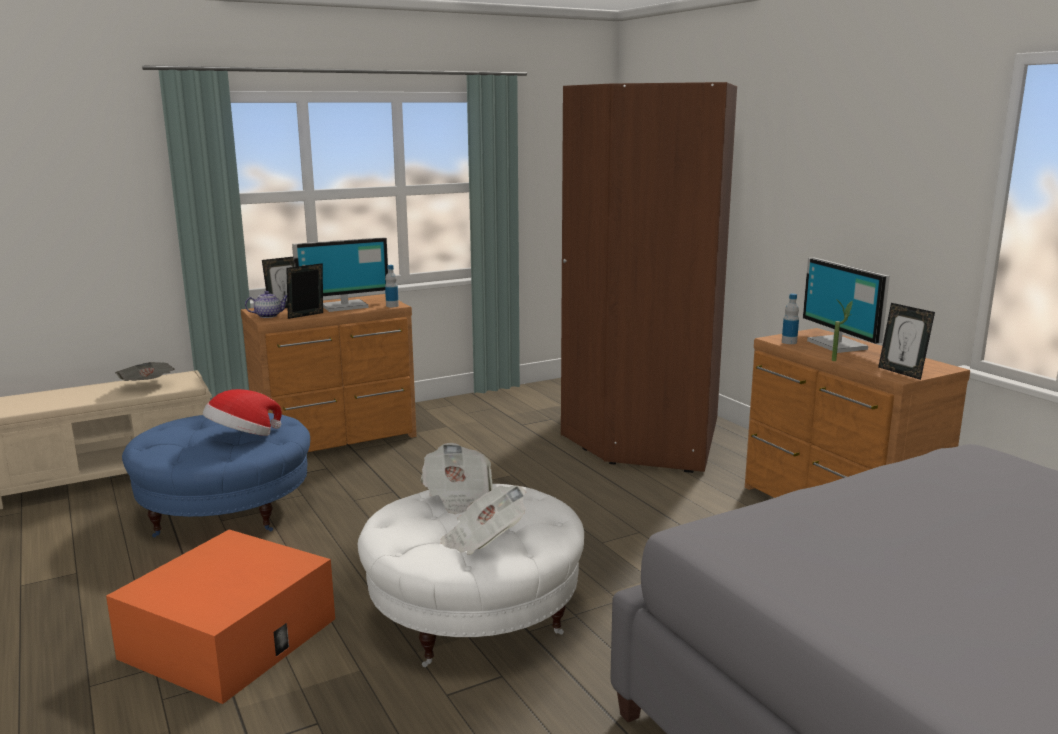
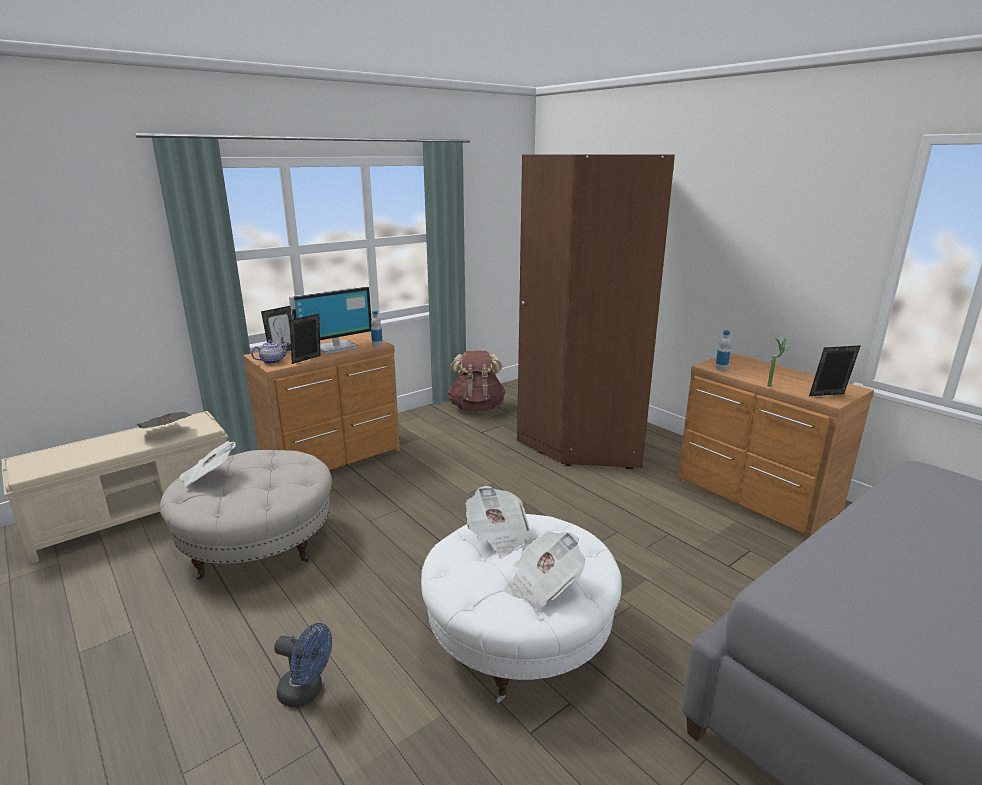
camera: 10 degrees left, 5 degrees up
orange storage box [106,529,335,704] -> blue fan [274,623,332,707]
blue ottoman [122,413,310,537] -> beige ottoman [160,450,332,580]
hat [203,389,282,436] -> none
monitor [803,257,890,353] -> none
picture frame [878,303,935,380] -> picture frame turned 120 degrees clockwise [809,345,861,396]
none -> newspaper [180,441,236,487]
none -> brown backpack [448,351,506,411]

